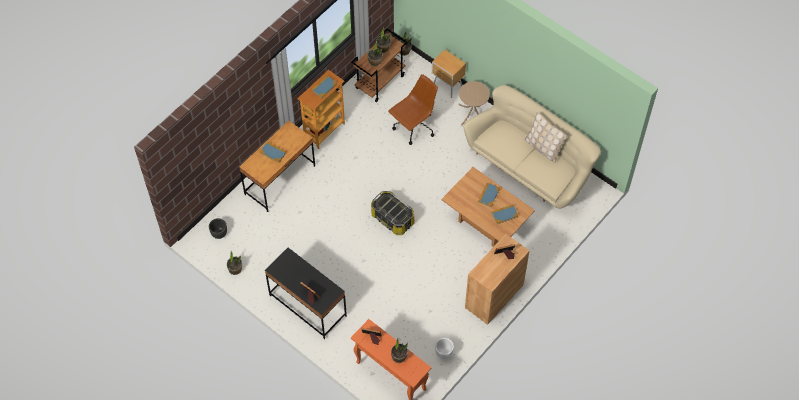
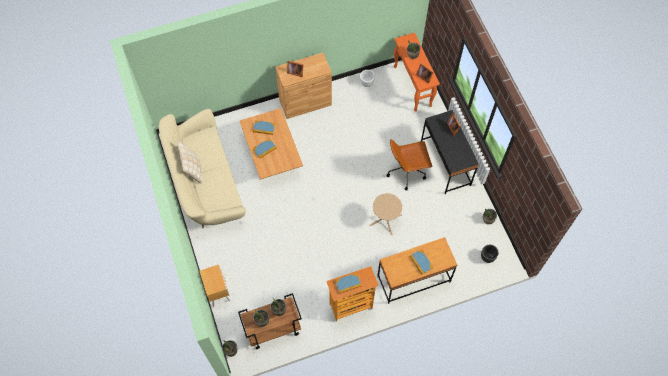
camera: 150 degrees left, 5 degrees up
storage box [371,191,414,235] -> none
brown office chair [388,74,438,145] -> brown office chair moved to [386,139,432,190]
beige side table [458,81,490,125] -> beige side table moved to [369,193,402,235]

